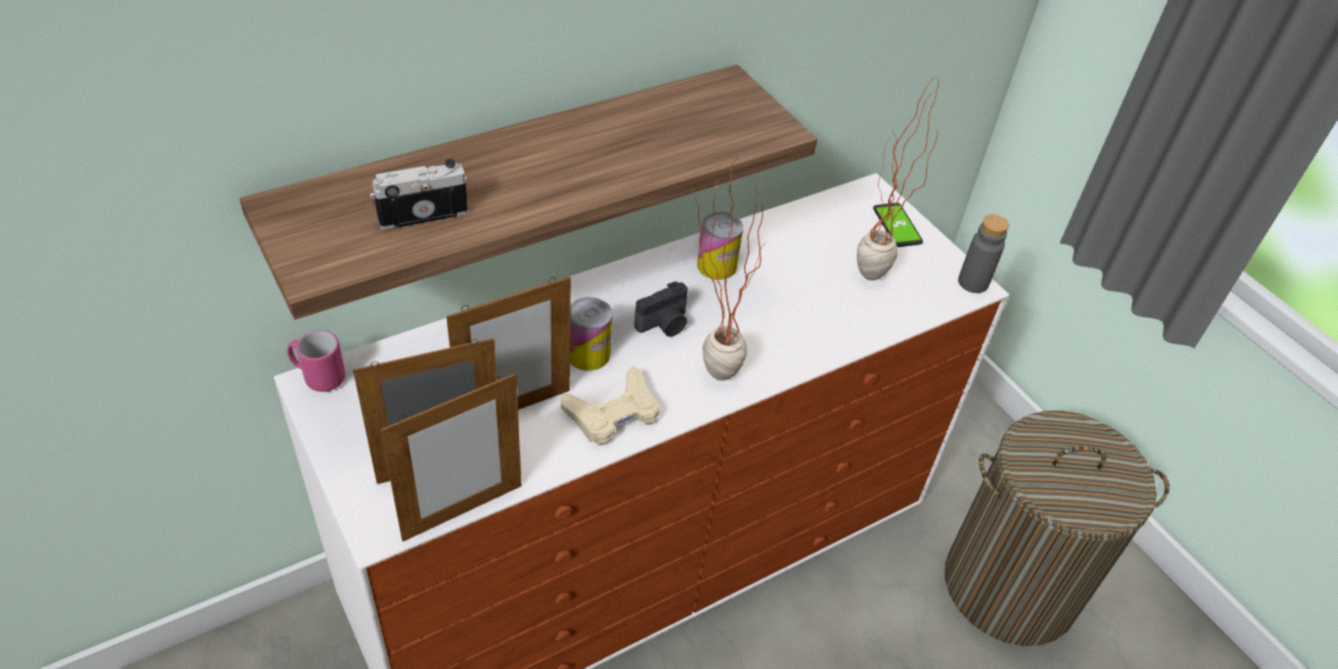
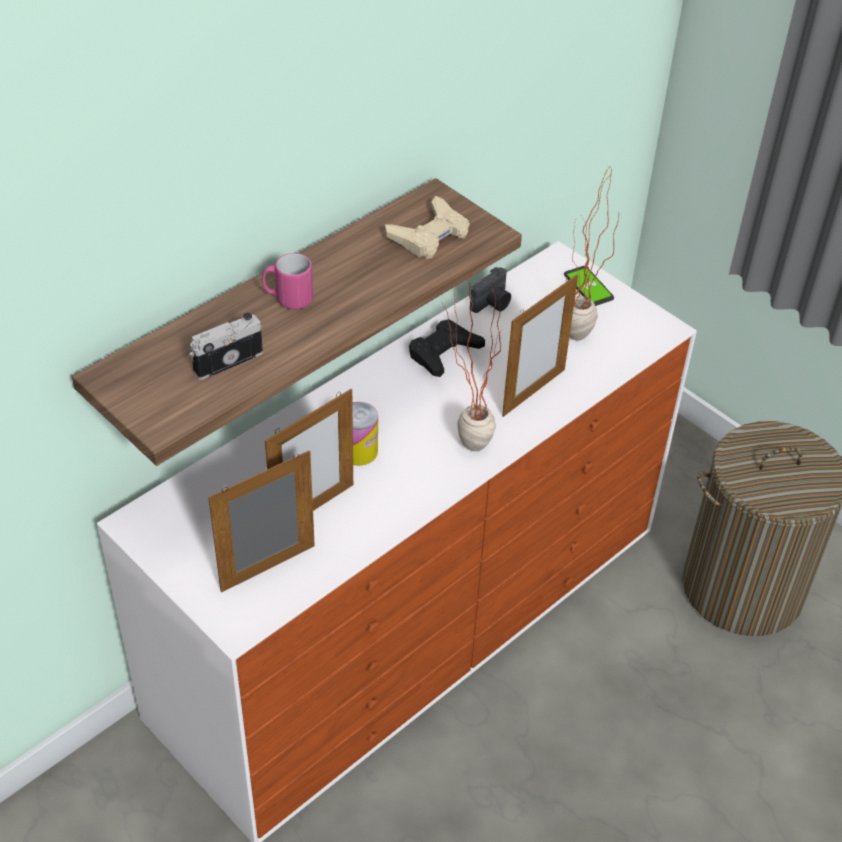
camera: 10 degrees left, 0 degrees up
pink mug [287,330,345,392] -> pink mug moved to [262,253,313,310]
picture frame [380,373,521,542] -> picture frame moved to [502,274,578,417]
beige game controller [561,366,659,445] -> beige game controller moved to [385,196,470,259]
camera [634,281,688,337] -> camera moved to [470,267,511,313]
can [697,212,743,280] -> black game controller [409,320,485,377]
grey bottle [958,214,1009,293] -> none

